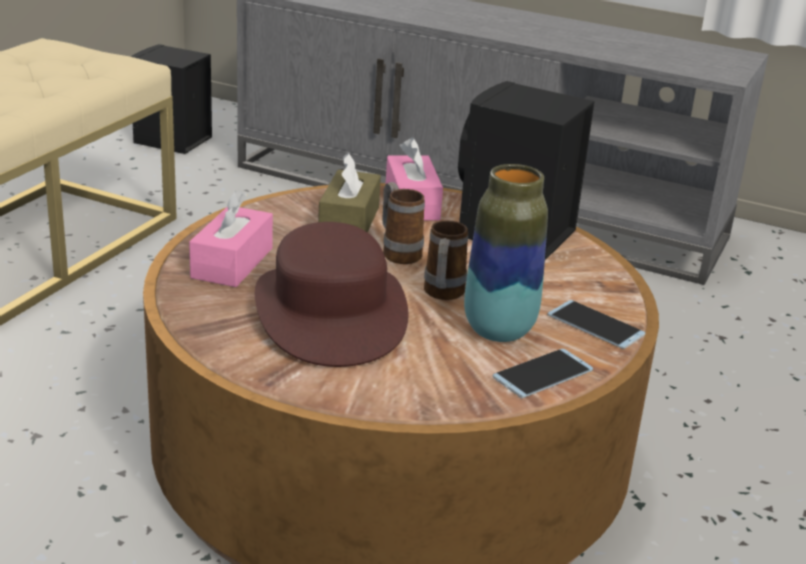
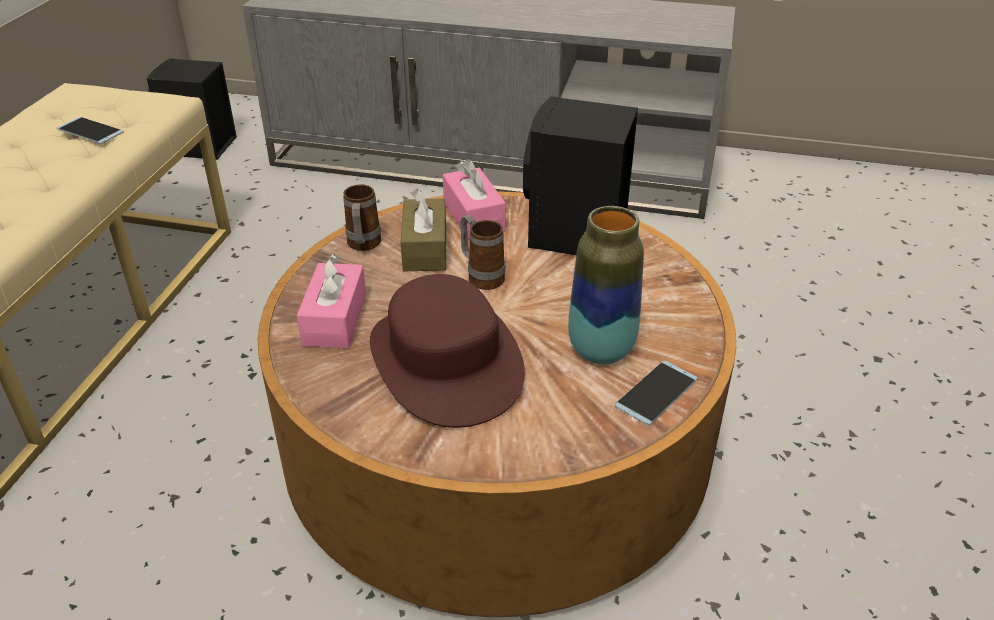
camera: 10 degrees left, 10 degrees up
mug [424,220,468,300] -> mug moved to [343,184,382,251]
phone [547,300,645,349] -> phone moved to [57,117,124,144]

